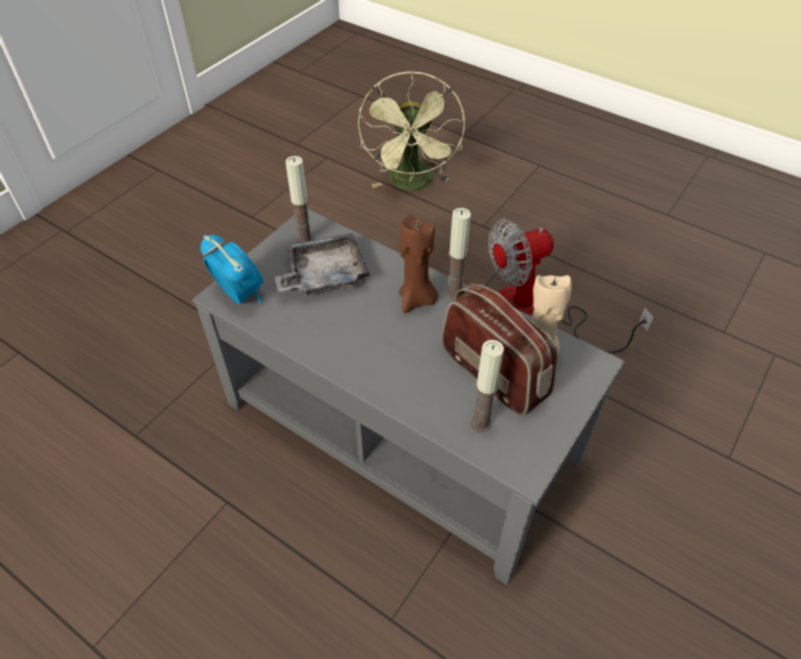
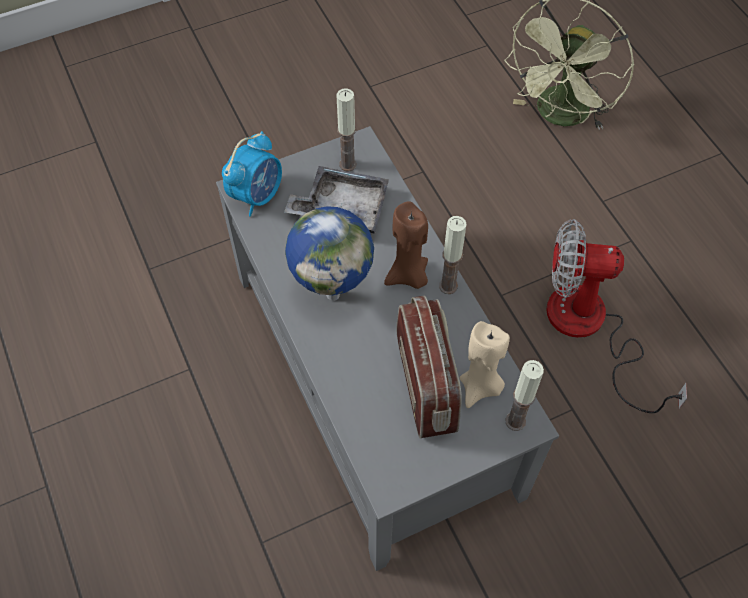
camera: 30 degrees right, 10 degrees up
alarm clock [201,235,263,304] -> alarm clock turned 45 degrees clockwise [222,131,282,216]
candle [471,340,504,432] -> candle moved to [505,360,544,431]
none -> globe [285,206,374,301]

